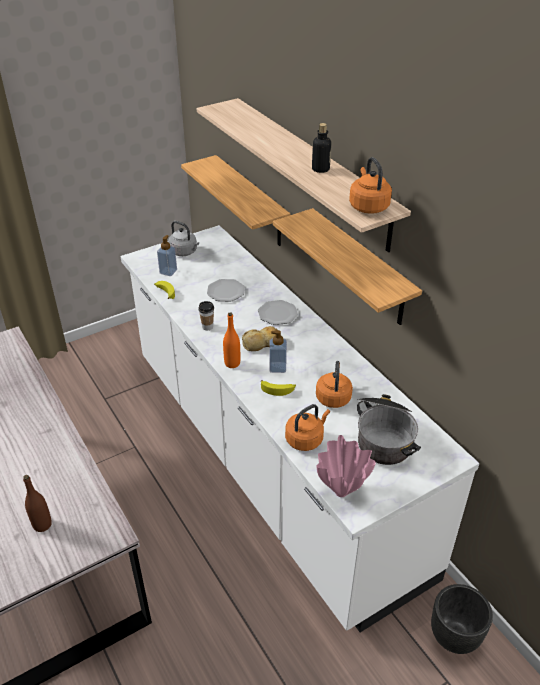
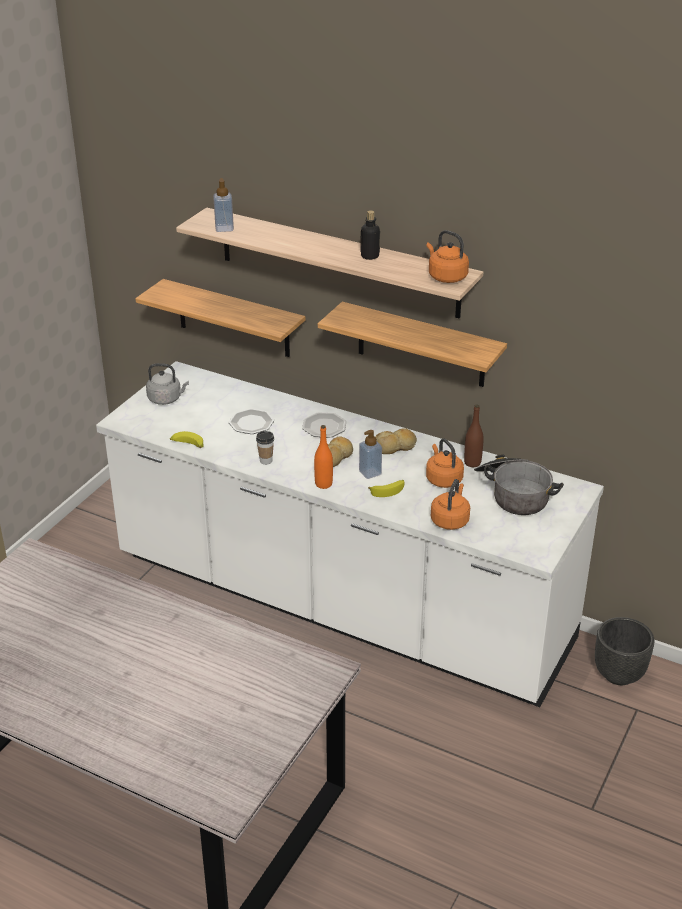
camera: 30 degrees left, 5 degrees down
brown bottle [23,475,52,532] -> brown bottle moved to [464,404,484,467]
soap dispenser [157,235,177,276] -> soap dispenser moved to [213,178,234,232]
pink vase [316,435,376,497] -> none
none -> bread [375,428,417,454]

